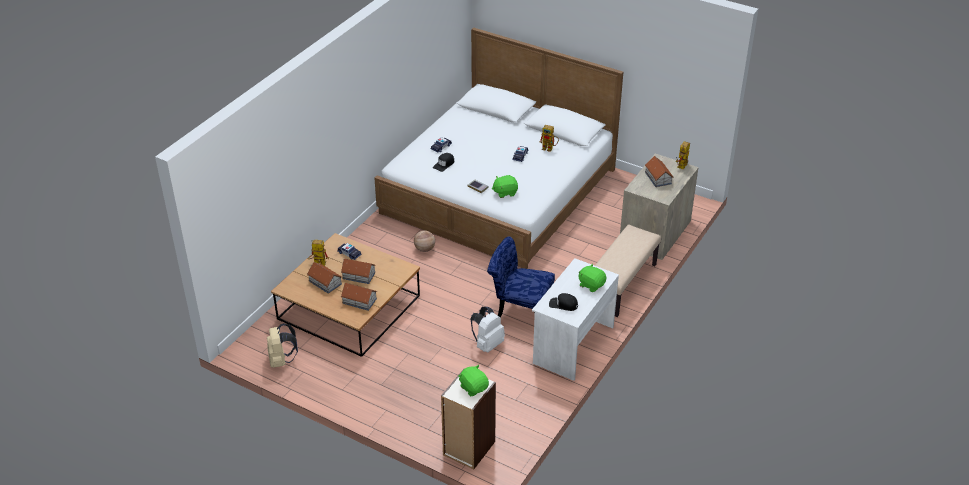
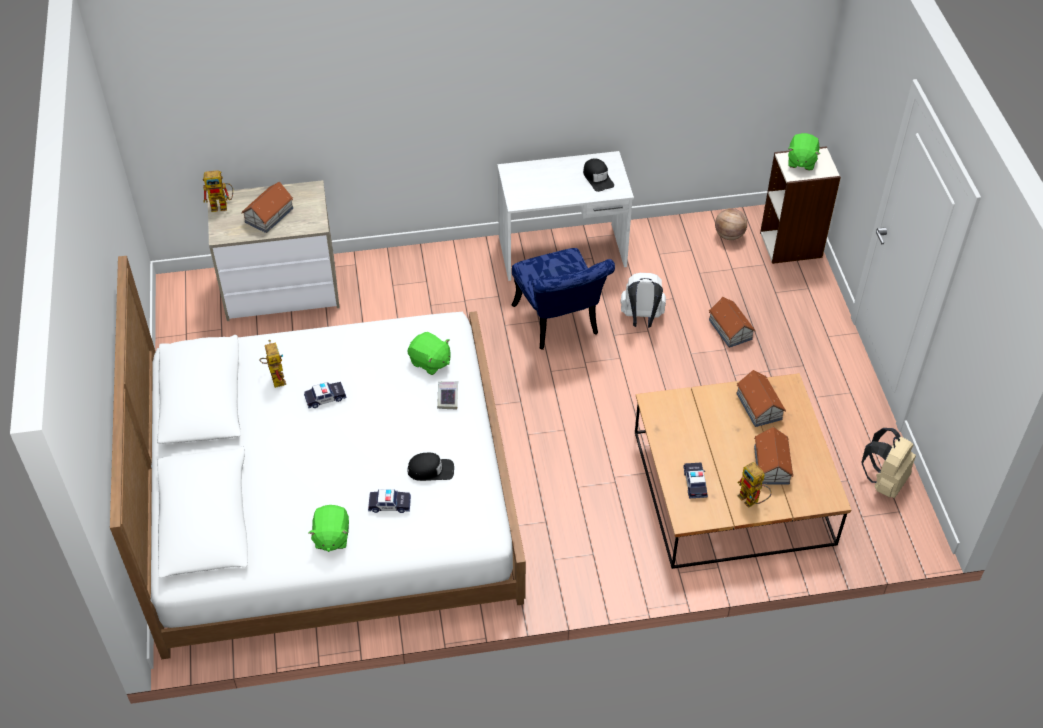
camera: 130 degrees left, 10 degrees up
toy house [341,259,376,284] -> toy house moved to [709,297,755,348]
basketball [414,230,435,252] -> basketball moved to [715,208,747,240]
green plush toy [579,264,607,292] -> green plush toy moved to [308,505,349,552]
beige bench [595,224,661,317] -> none

